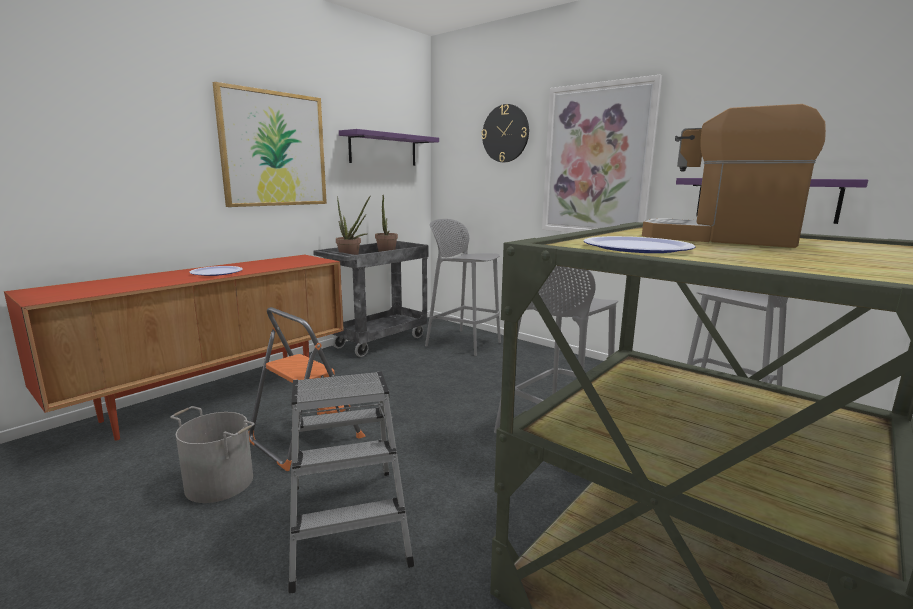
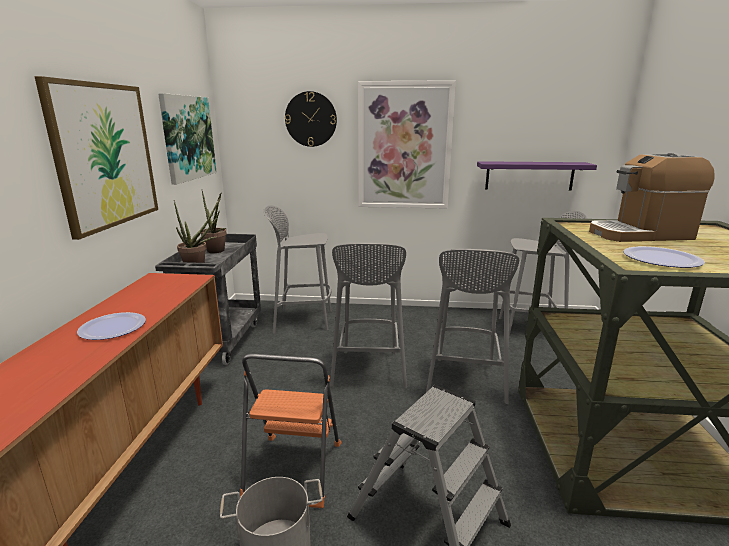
camera: 35 degrees left, 5 degrees up
purple shelf [339,129,439,166] -> picture [158,93,217,185]
none -> grey stool [330,243,407,388]

